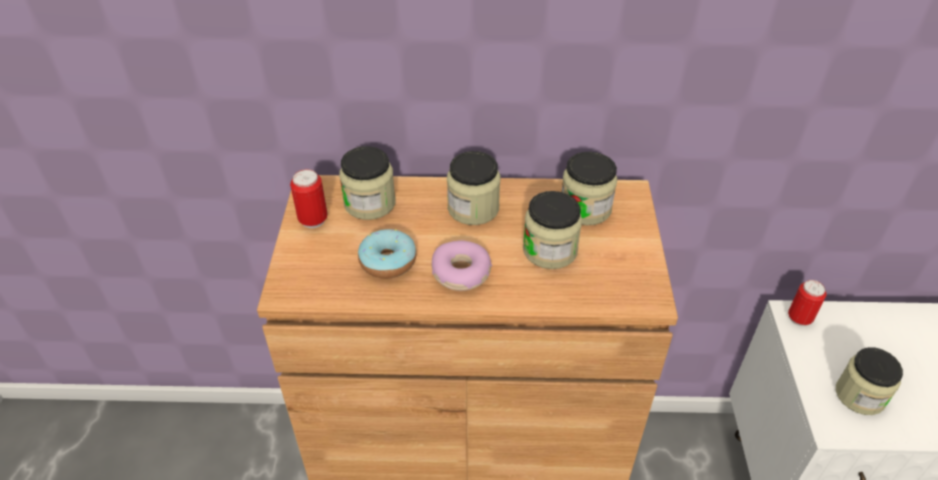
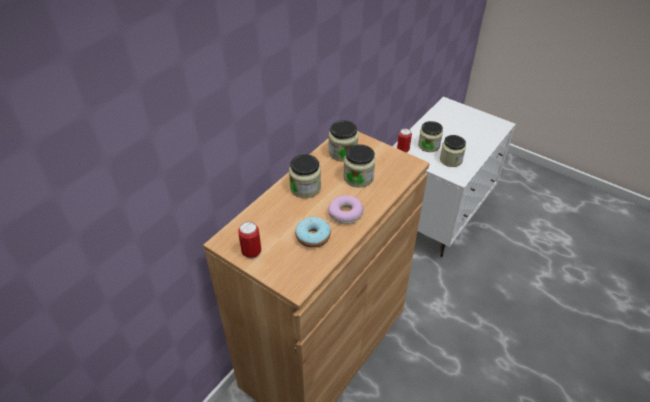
camera: 55 degrees left, 0 degrees up
jar [339,146,395,220] -> jar moved to [418,121,443,152]

